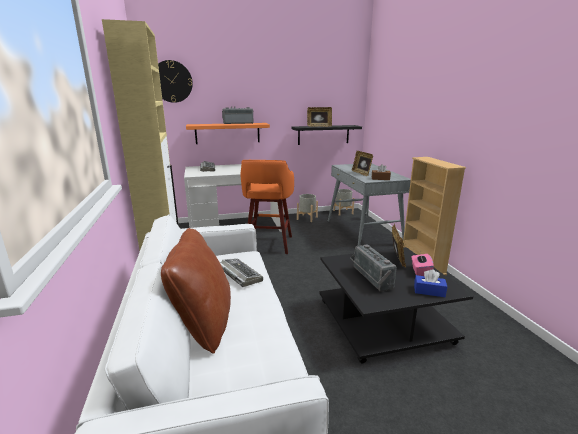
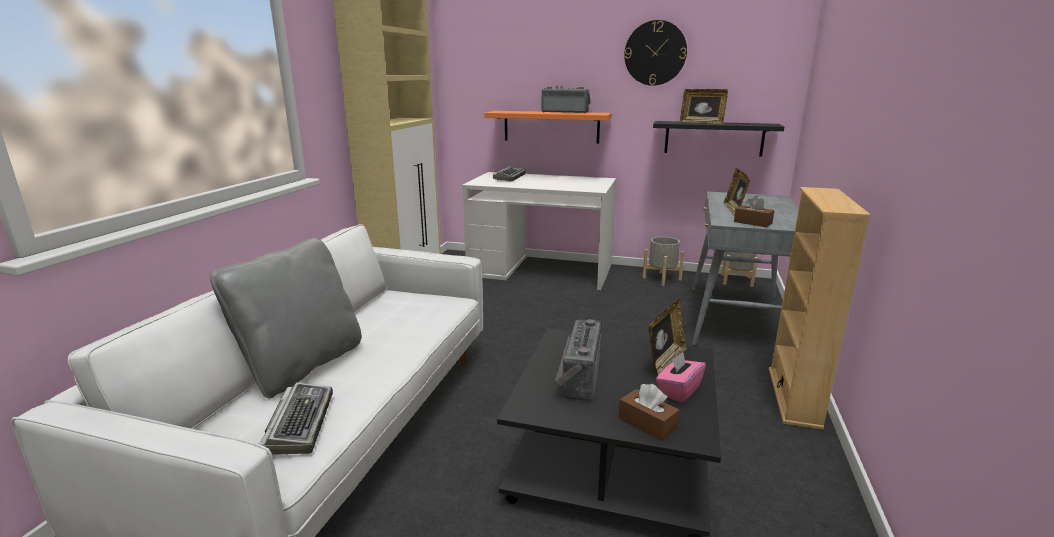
camera: 30 degrees right, 0 degrees up
wall clock [158,60,193,103] -> wall clock moved to [624,20,687,86]
brown pillow [161,228,231,354] -> grey pillow [210,238,362,399]
keyboard [220,258,263,287] -> keyboard moved to [259,382,333,455]
orange stool [240,160,294,254] -> none
blue tissue box [414,269,447,297] -> brown tissue box [619,384,680,441]

